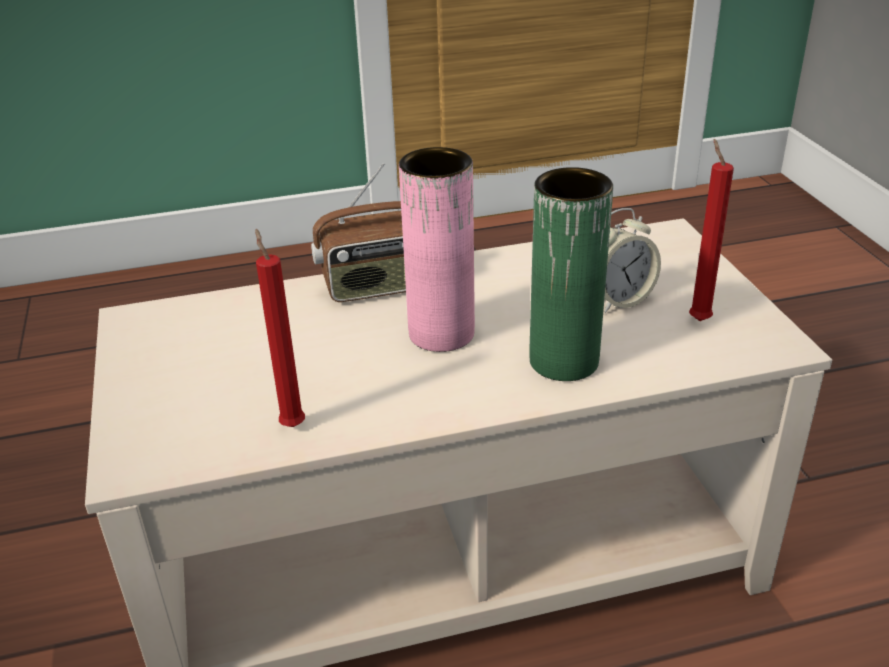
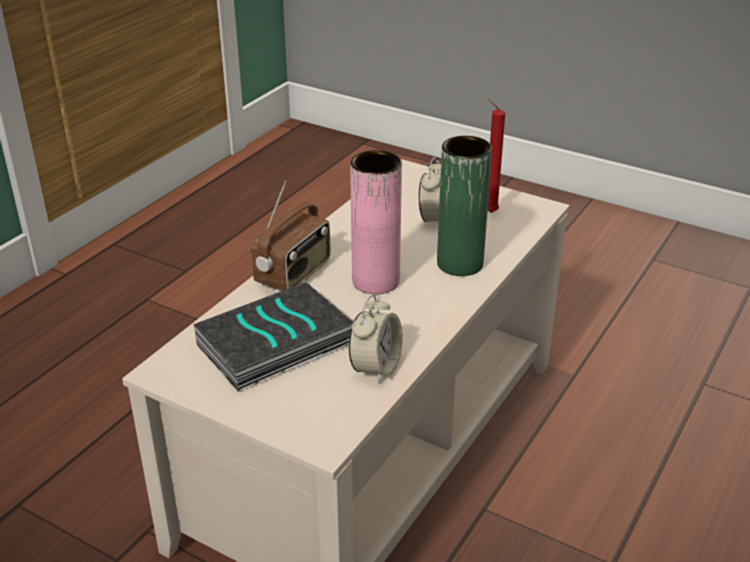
camera: 45 degrees left, 0 degrees up
red candle [255,229,305,427] -> alarm clock [349,294,403,384]
none -> book [194,282,353,392]

